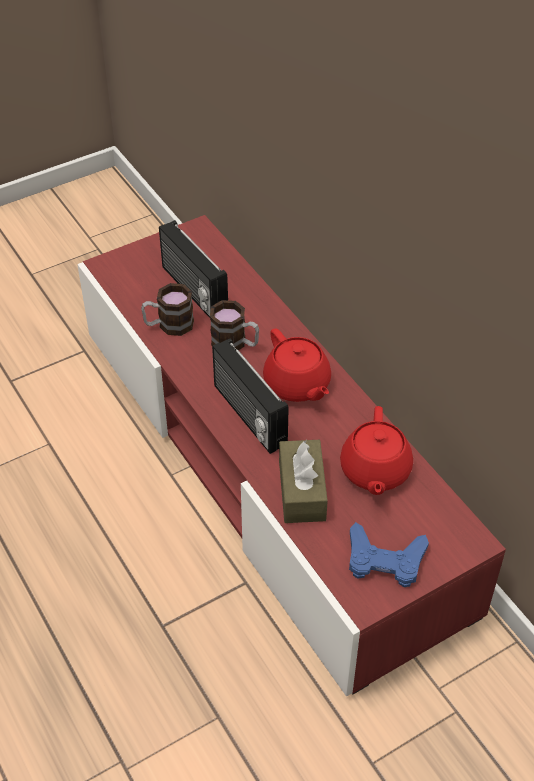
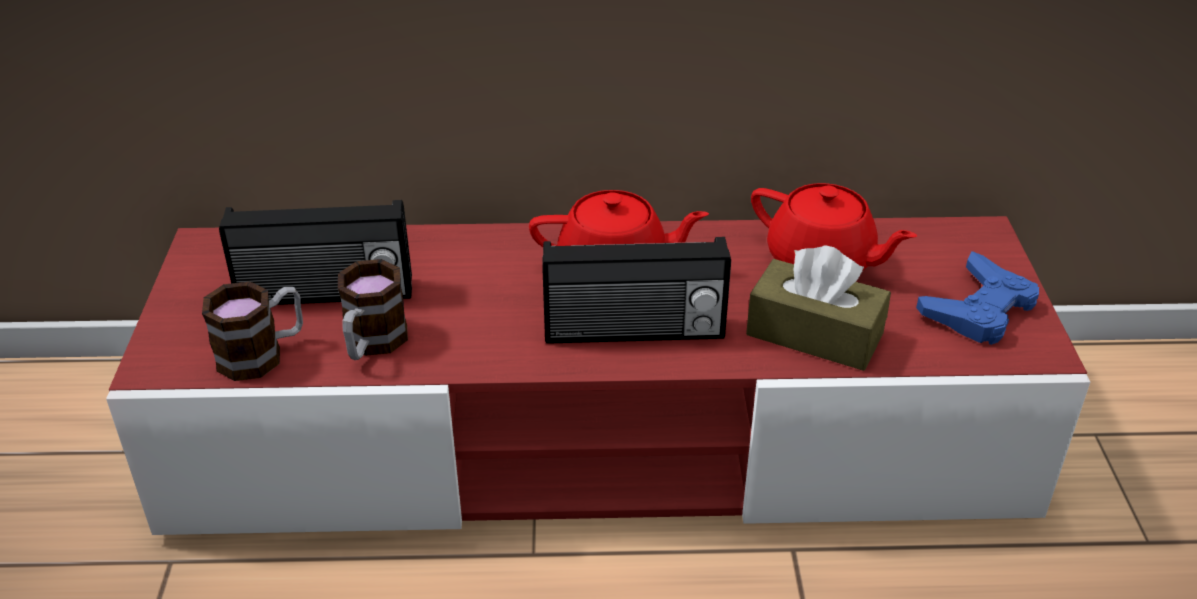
camera: 60 degrees left, 10 degrees down
mug [210,300,259,350] -> mug moved to [202,281,303,381]

